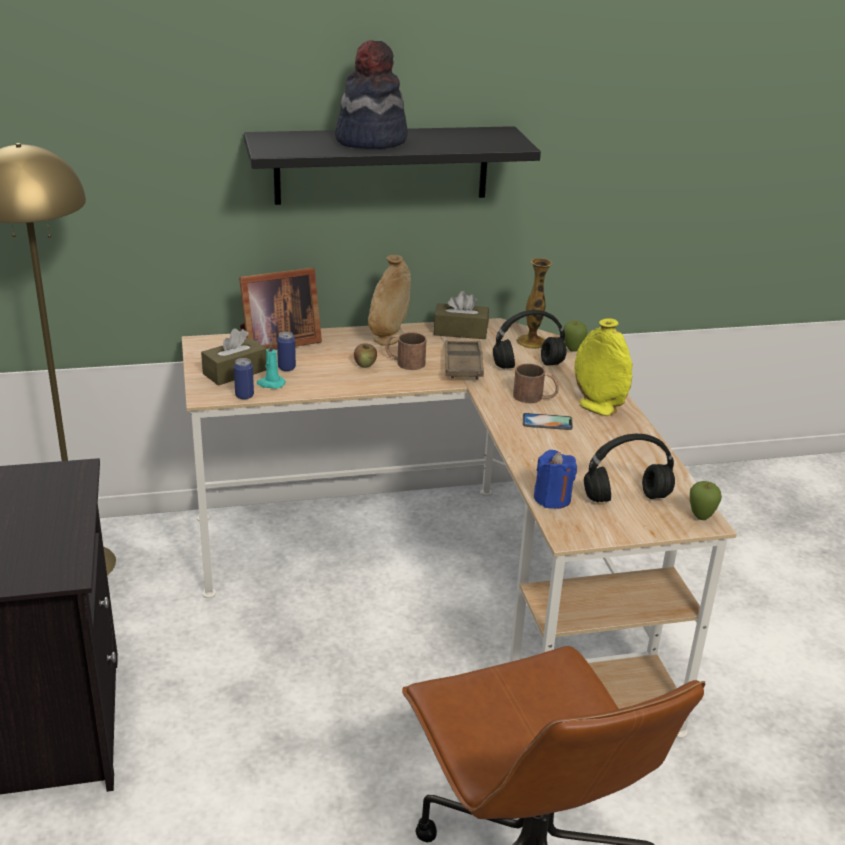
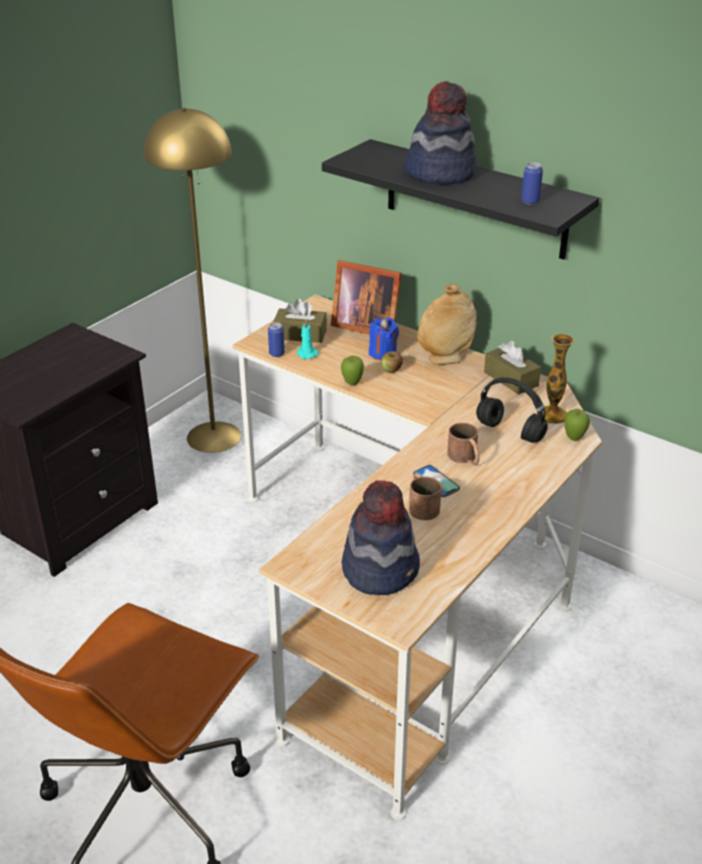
camera: 50 degrees right, 5 degrees up
can [277,332,296,371] -> can moved to [521,162,543,205]
brown mug [386,332,426,370] -> brown mug moved to [409,473,441,520]
brown tray [445,340,484,379] -> none
blue candle [534,450,577,509] -> blue candle moved to [369,317,399,360]
yellow vase [575,318,633,416] -> none
black headphones [584,434,675,502] -> hat [342,480,420,595]
apple [690,481,722,520] -> apple moved to [341,356,364,386]

